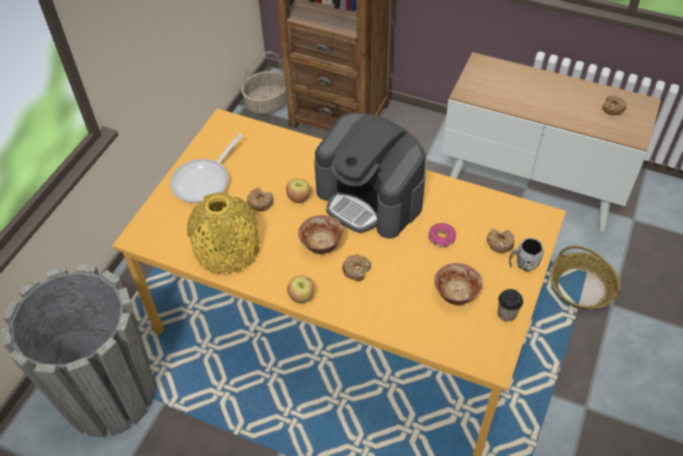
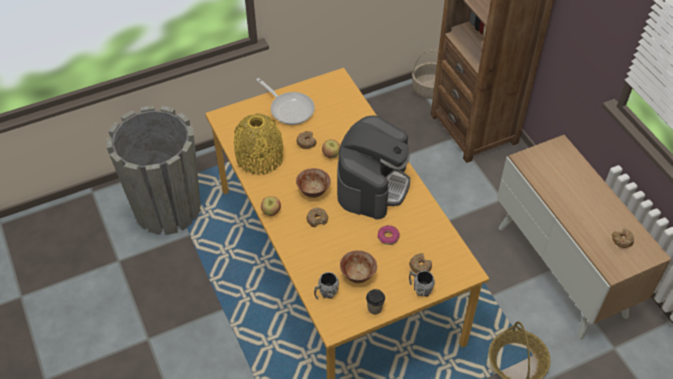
camera: 40 degrees right, 0 degrees up
frying pan [170,134,243,204] -> frying pan turned 120 degrees counterclockwise [256,78,315,125]
coffee machine [314,113,426,239] -> coffee machine turned 150 degrees counterclockwise [337,115,410,219]
none -> grey mug [314,272,339,300]

